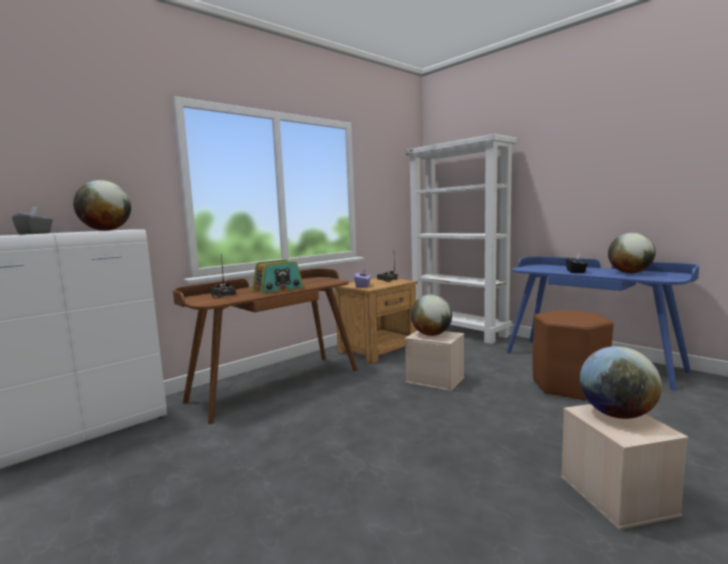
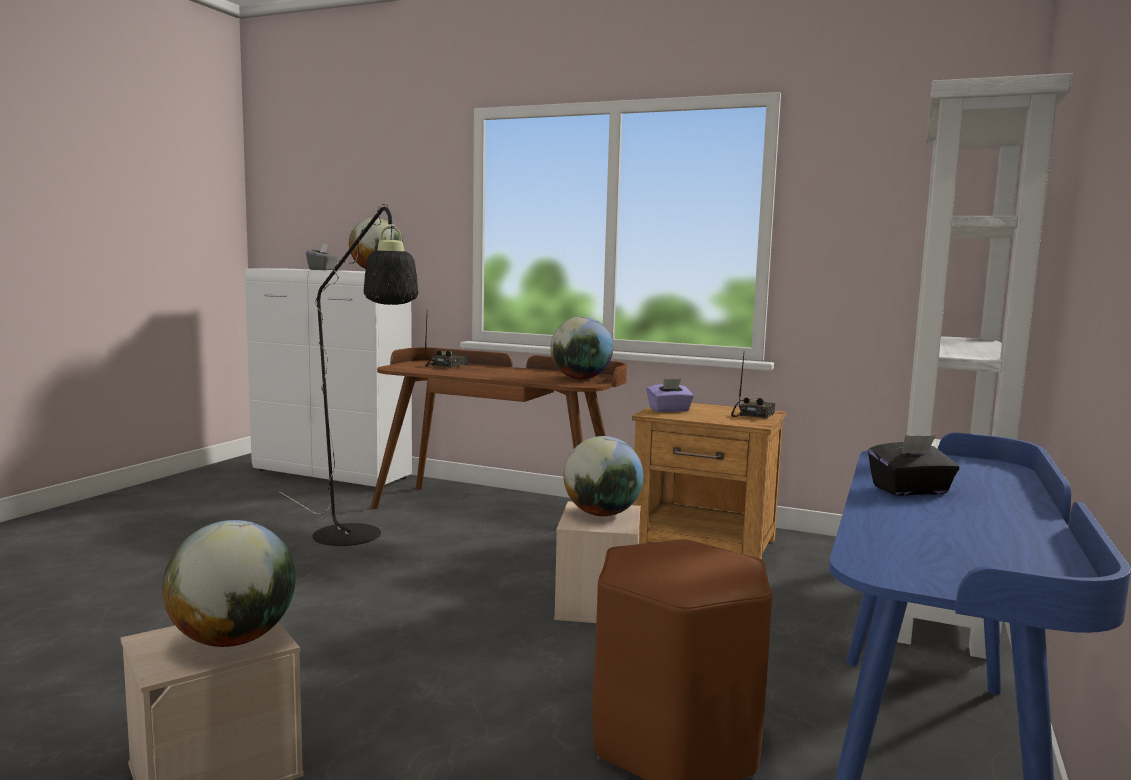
camera: 65 degrees right, 0 degrees up
radio [252,260,303,294] -> none
globe [608,233,656,273] -> globe moved to [550,316,613,379]
none -> black floor lamp [279,204,418,546]

